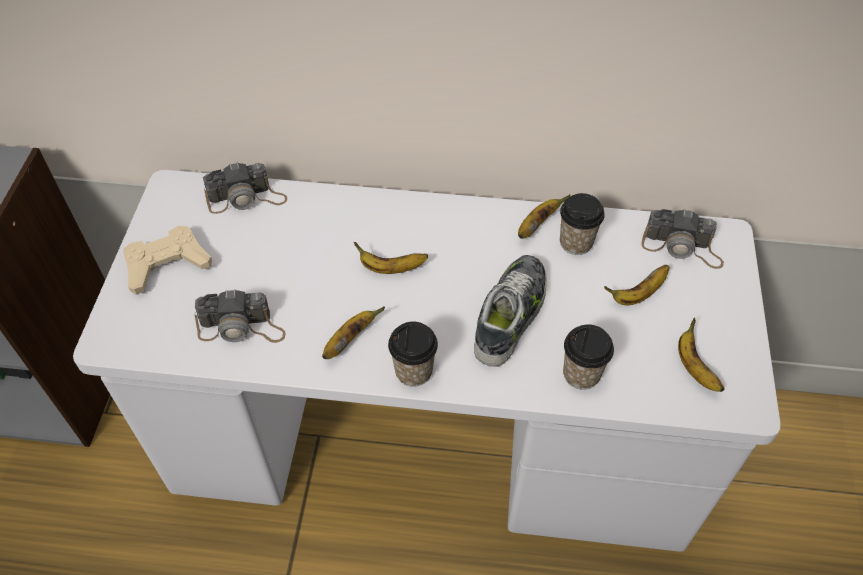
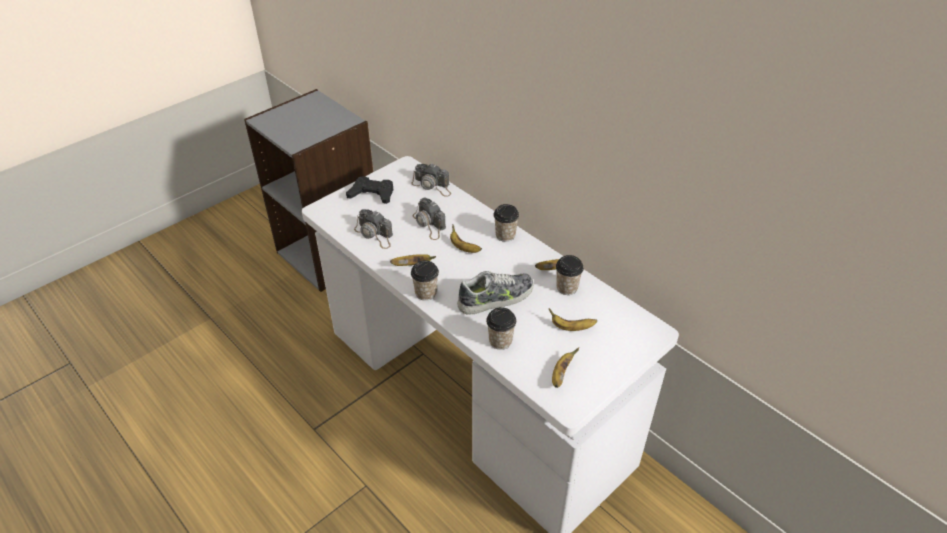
camera: 40 degrees right, 10 degrees down
beige game controller [123,226,212,295] -> black game controller [346,176,393,204]
camera [641,209,724,269] -> camera moved to [412,197,446,240]
none -> cup [494,204,519,242]

